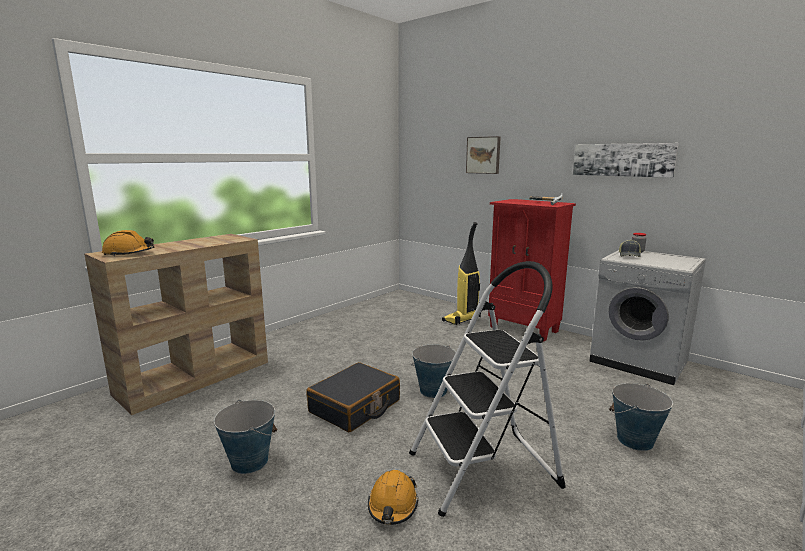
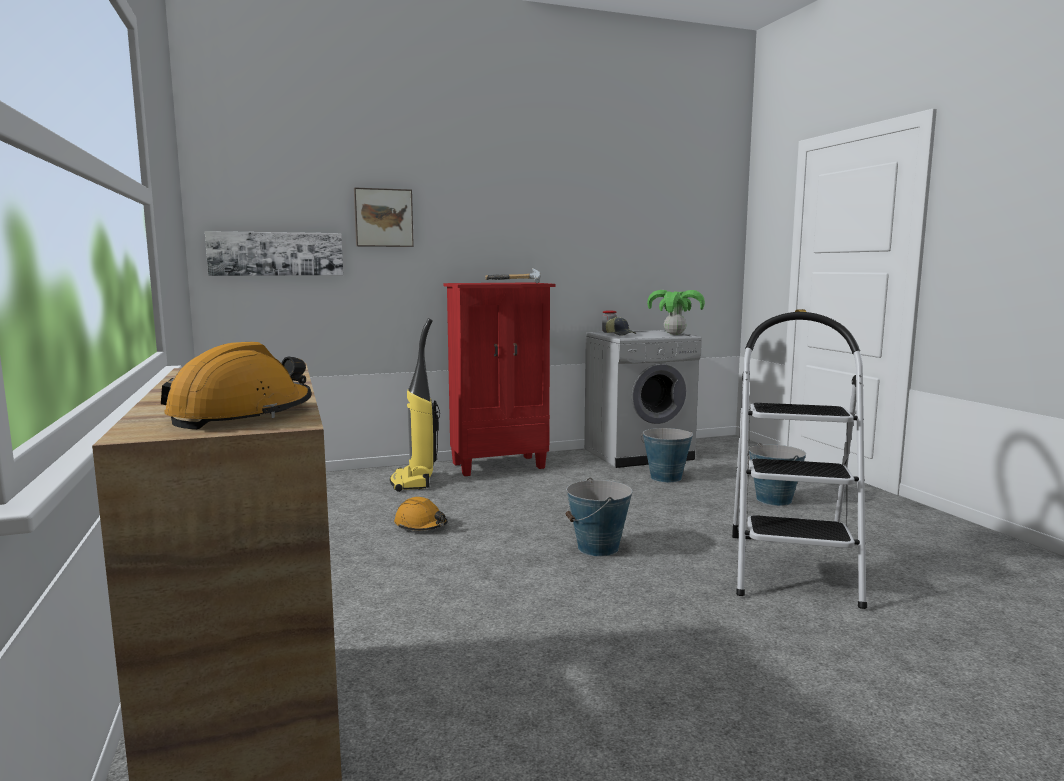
camera: 60 degrees left, 5 degrees down
bucket [214,400,277,474] -> bucket moved to [641,428,693,483]
black suitcase [307,362,400,432] -> none
orange hard hat [368,470,418,525] -> orange hard hat moved to [394,497,448,531]
picture [573,143,679,178] -> picture moved to [205,231,343,276]
none -> potted plant [647,290,705,335]

